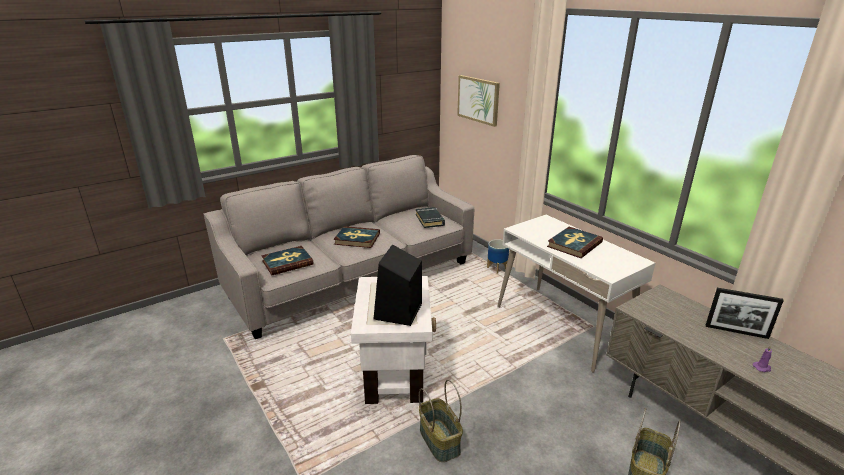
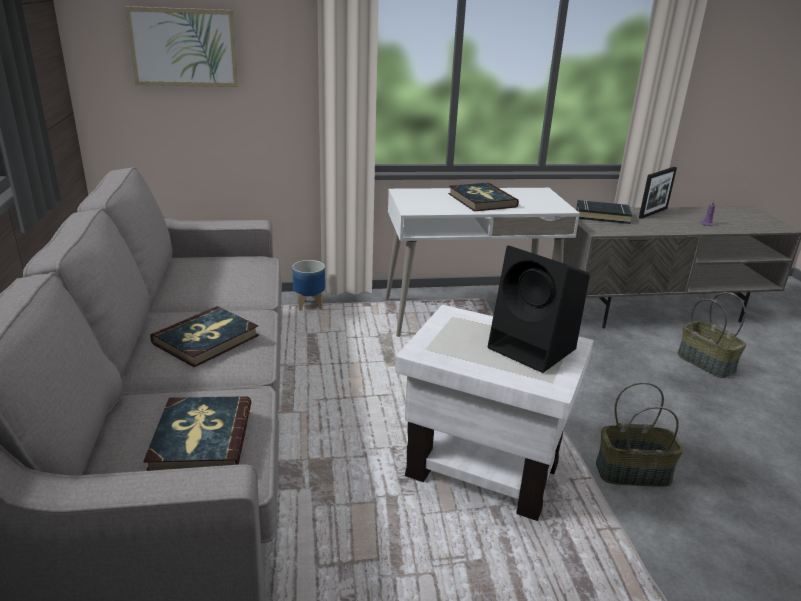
camera: 65 degrees left, 0 degrees up
black book [416,207,445,228] -> black book moved to [576,200,633,224]

